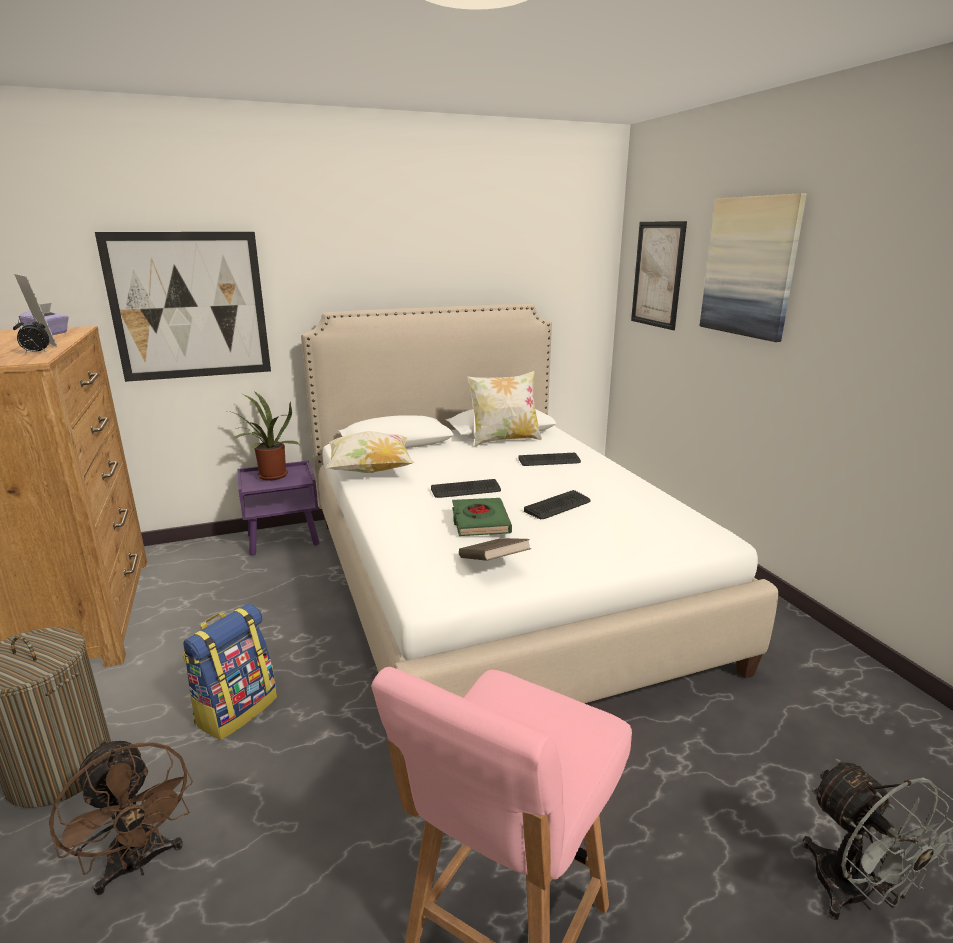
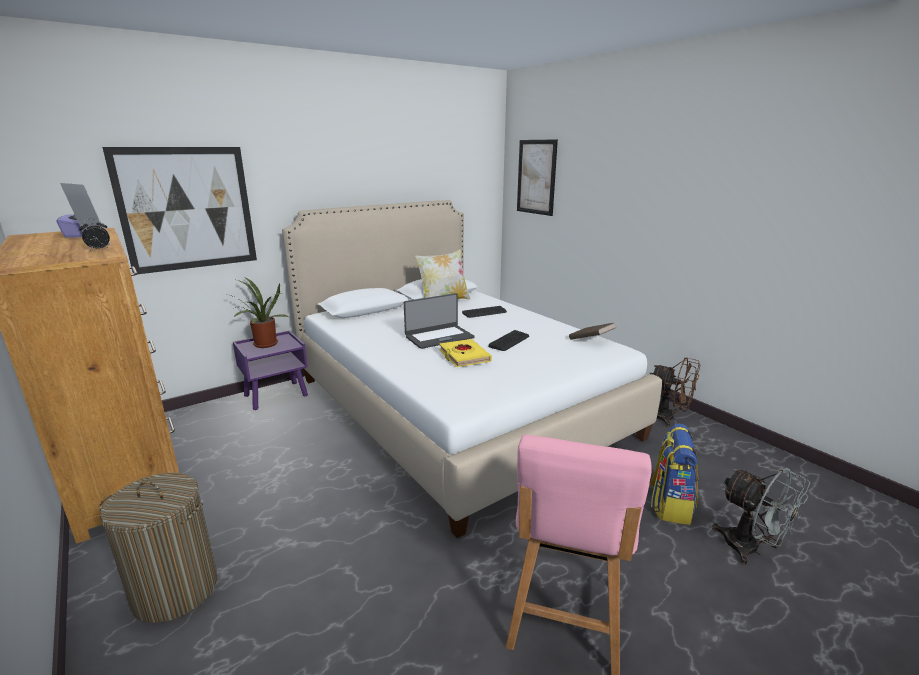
camera: 15 degrees left, 0 degrees up
brown fan [49,740,193,895] -> brown fan moved to [650,357,700,427]
backpack [182,604,277,740] -> backpack moved to [649,424,699,525]
pillow [326,431,414,473] -> none
keyboard [431,479,501,498] -> laptop [404,293,475,349]
green book [452,498,512,536] -> yellow book [439,339,492,367]
brown book [459,538,531,561] -> brown book moved to [569,322,615,340]
picture [700,193,807,342] -> none

